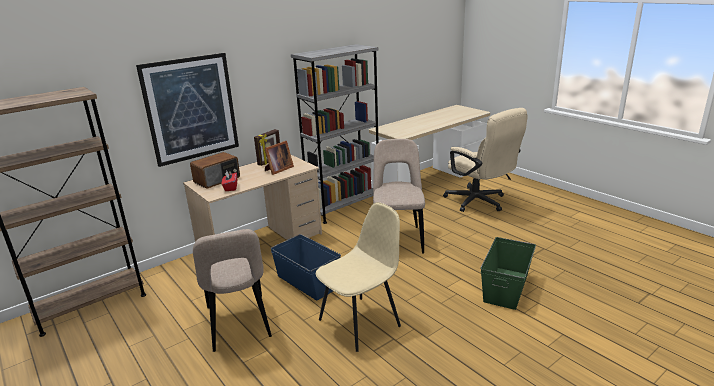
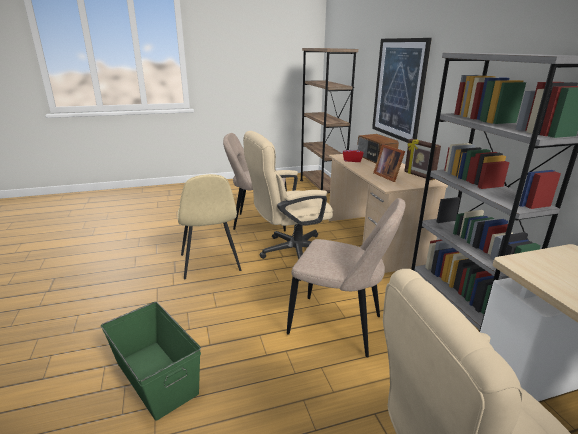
camera: 110 degrees right, 0 degrees up
blue storage box [271,234,341,300] -> beige office chair [243,131,333,260]

